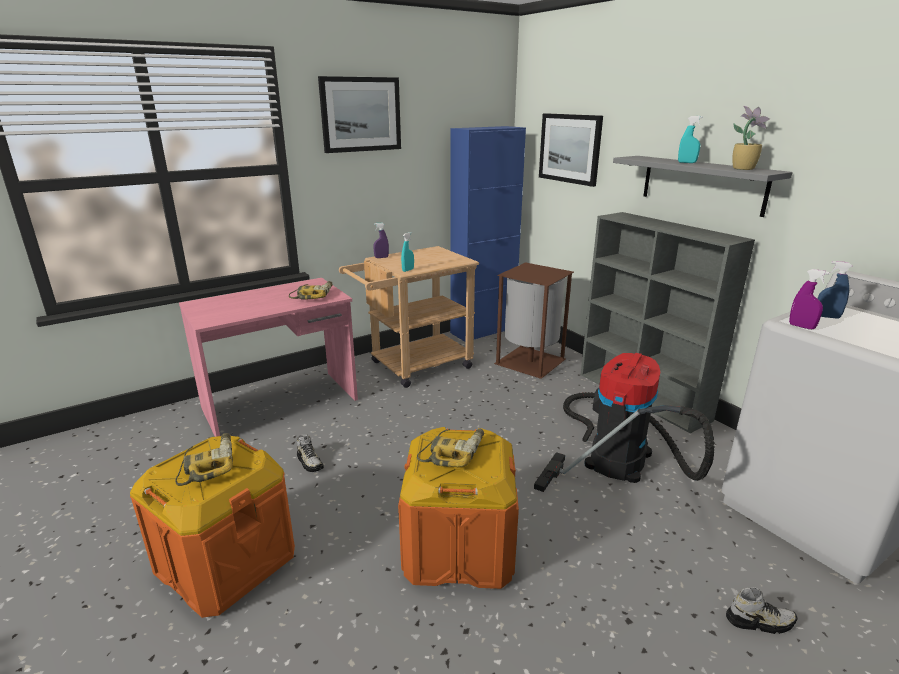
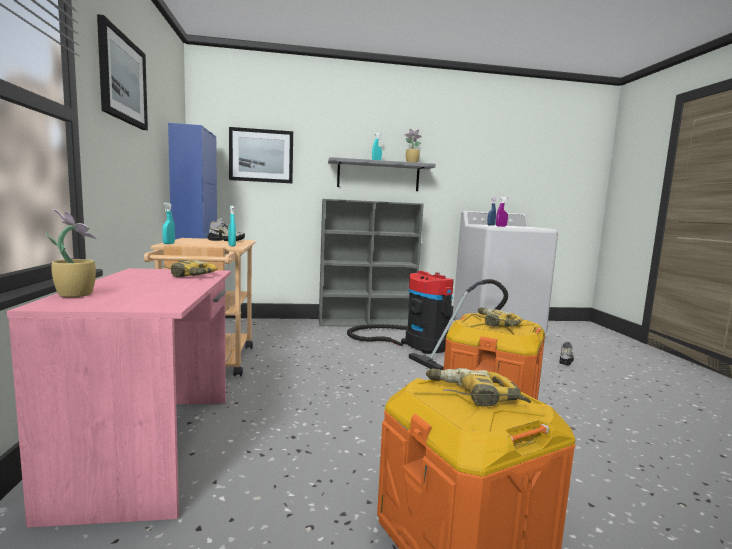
camera: 65 degrees left, 15 degrees down
shoe [297,435,324,472] -> shoe moved to [207,218,245,241]
purple spray bottle [373,223,389,258] -> turquoise spray bottle [162,203,175,244]
brown trash can [494,262,574,379] -> none
none -> potted plant [46,209,97,297]

